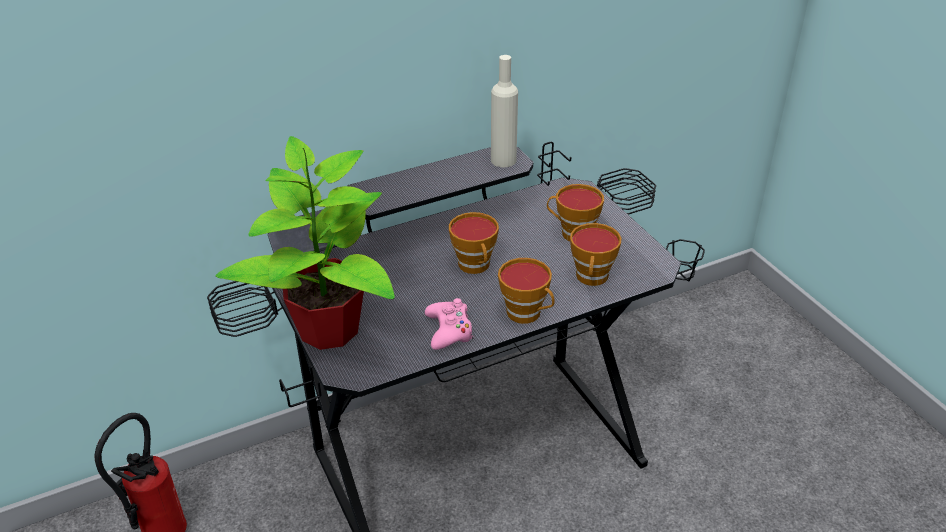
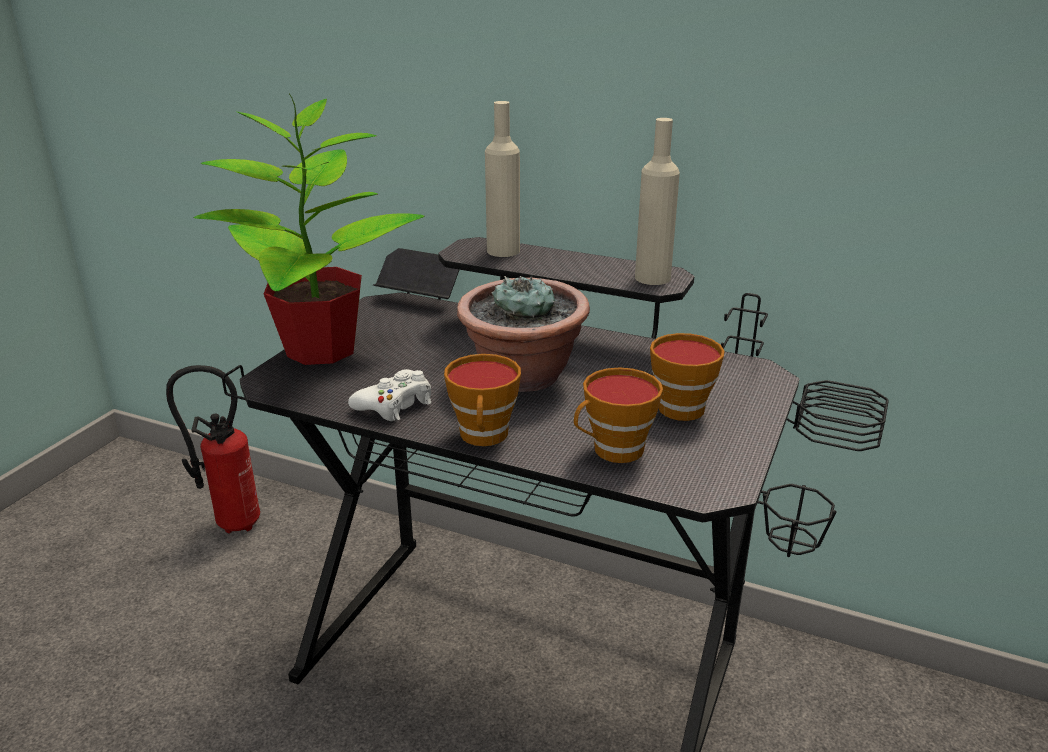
camera: 50 degrees right, 10 degrees down
pink game controller [425,298,473,350] -> white game controller [348,369,432,421]
cup [449,212,499,274] -> potted plant [457,276,590,392]
none -> beige bottle [485,101,520,257]

